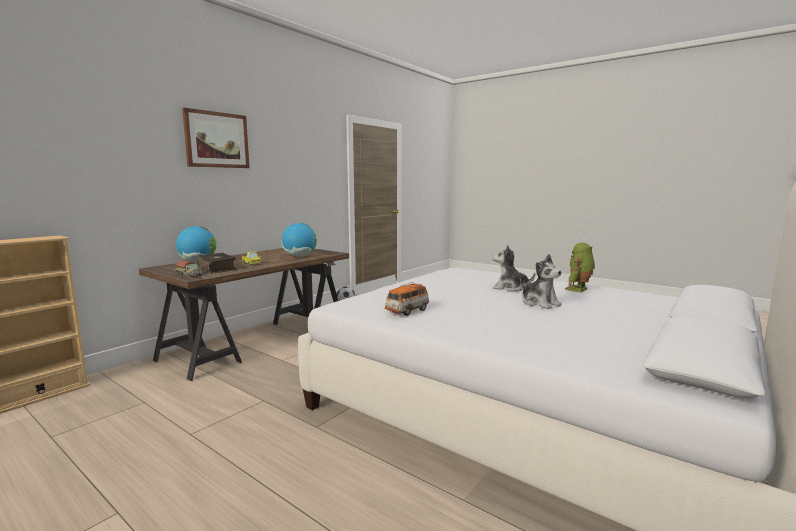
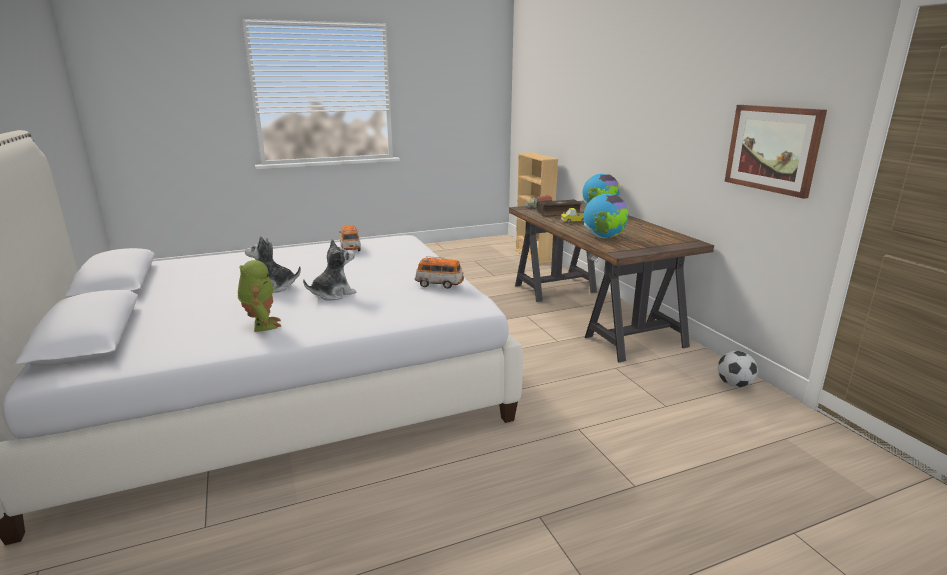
camera: 120 degrees right, 10 degrees up
picture [182,108,249,168] -> picture moved to [725,105,827,199]
none -> toy car [415,256,464,289]

